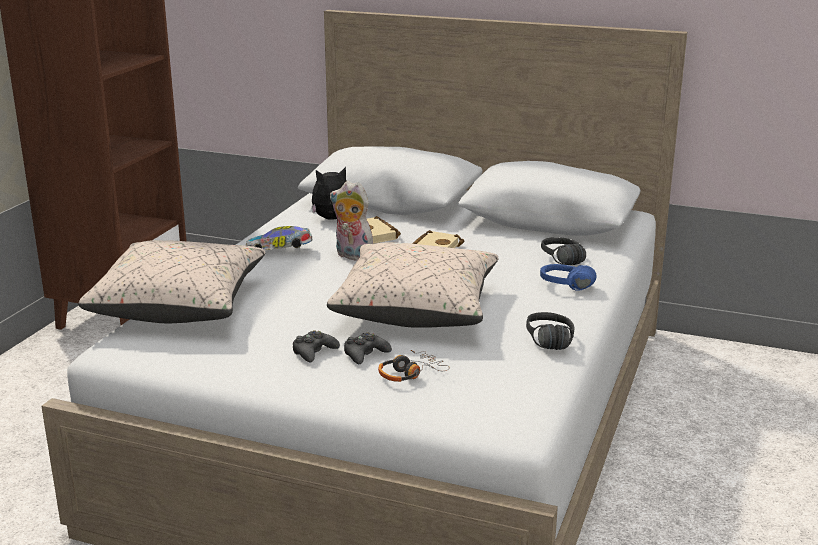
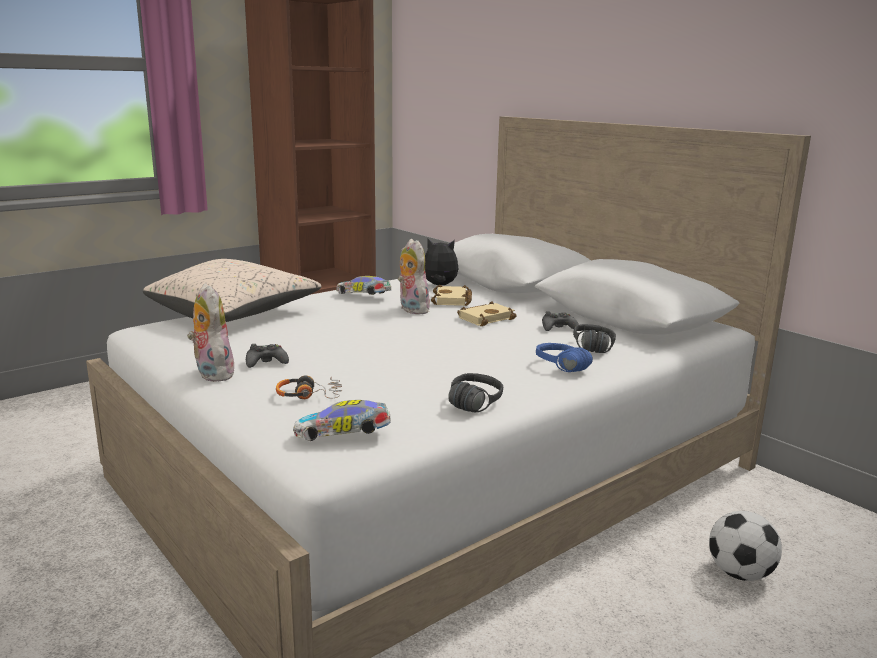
camera: 30 degrees right, 5 degrees down
beige pillow [327,243,499,328] -> none
black game controller [344,332,392,364] -> black game controller moved to [542,311,579,331]
none -> plush toy [187,283,235,382]
none -> toy car [293,400,391,441]
none -> football [709,511,782,581]

